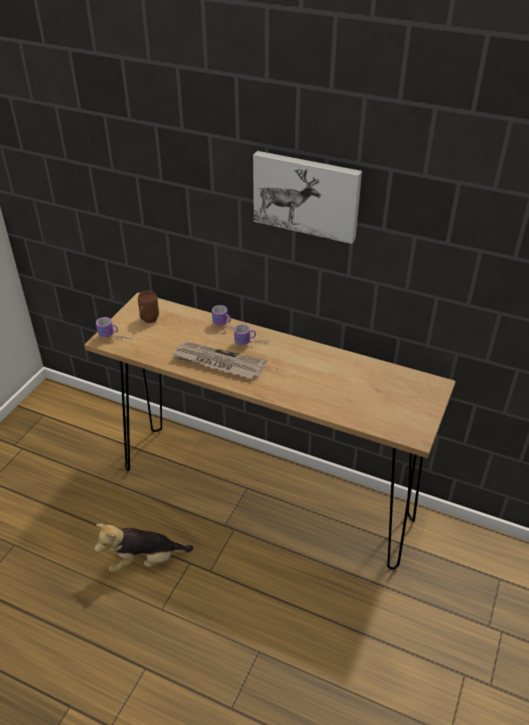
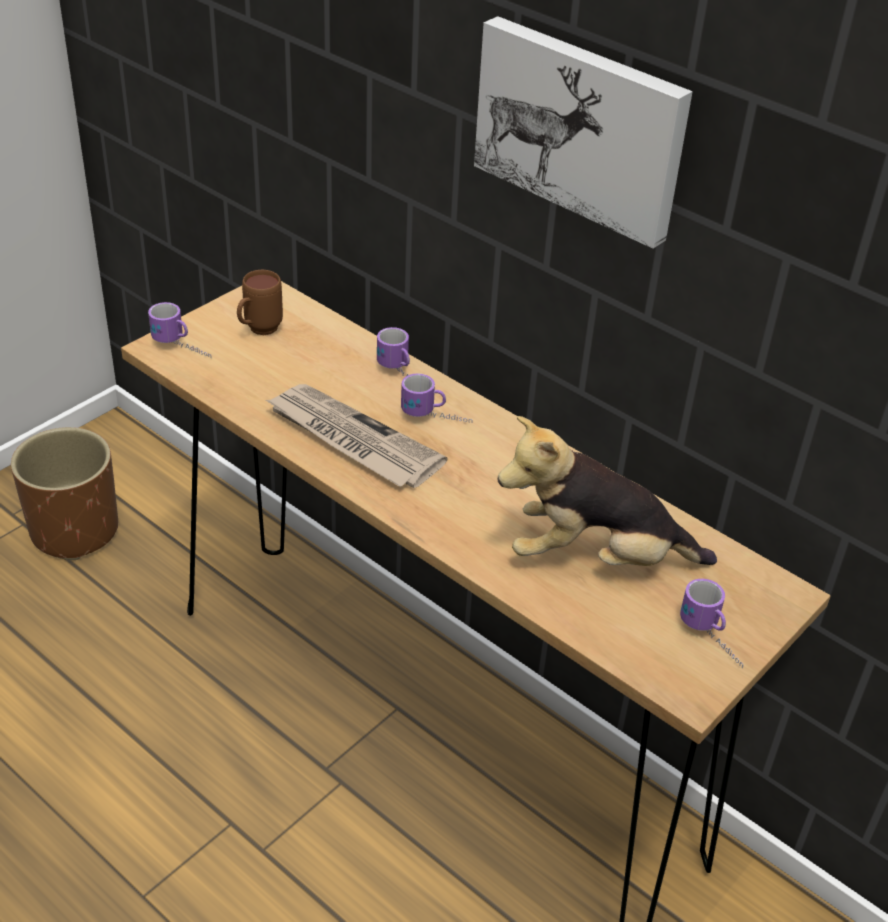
camera: 15 degrees right, 0 degrees up
plush toy [94,523,193,572] -> plush toy moved to [498,416,717,566]
none -> brown planter [11,427,118,560]
none -> mug [680,579,743,668]

